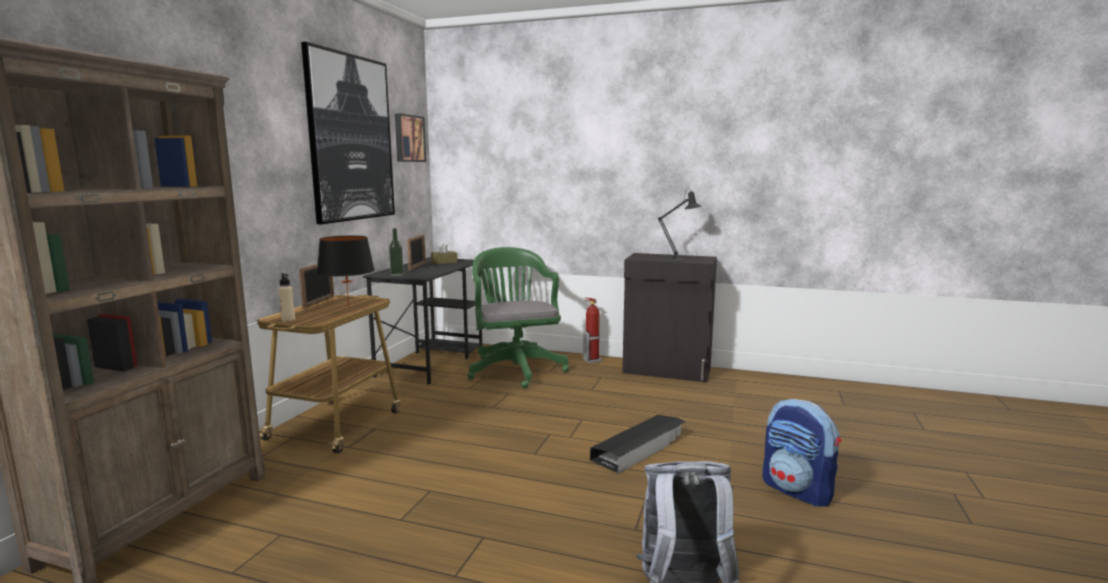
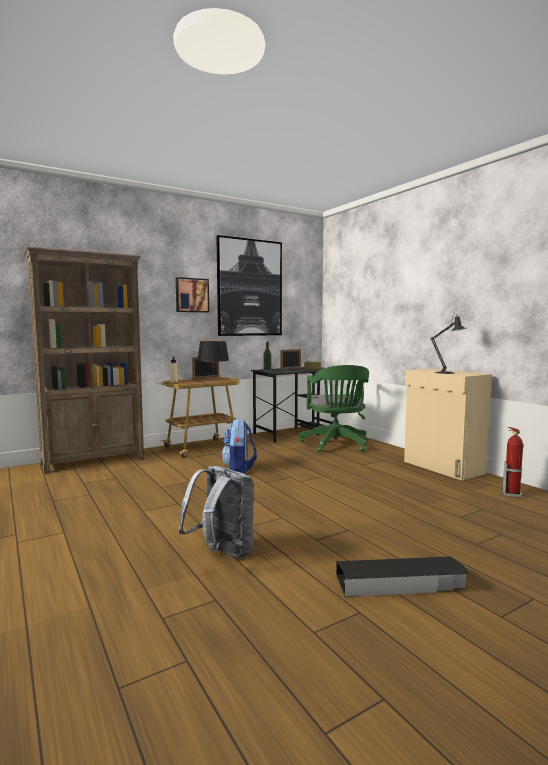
camera: 40 degrees right, 5 degrees down
picture [395,113,426,162] -> picture moved to [176,277,209,313]
green office chair [468,247,569,388] -> green office chair turned 150 degrees clockwise [300,365,369,452]
fire extinguisher [583,298,601,363] -> fire extinguisher moved to [502,427,523,498]
black storage box [590,415,685,474] -> black storage box moved to [336,557,470,597]
black cabinet [622,253,717,382] -> beige cabinet [404,369,492,480]
backpack [762,399,841,507] -> backpack moved to [221,419,257,474]

